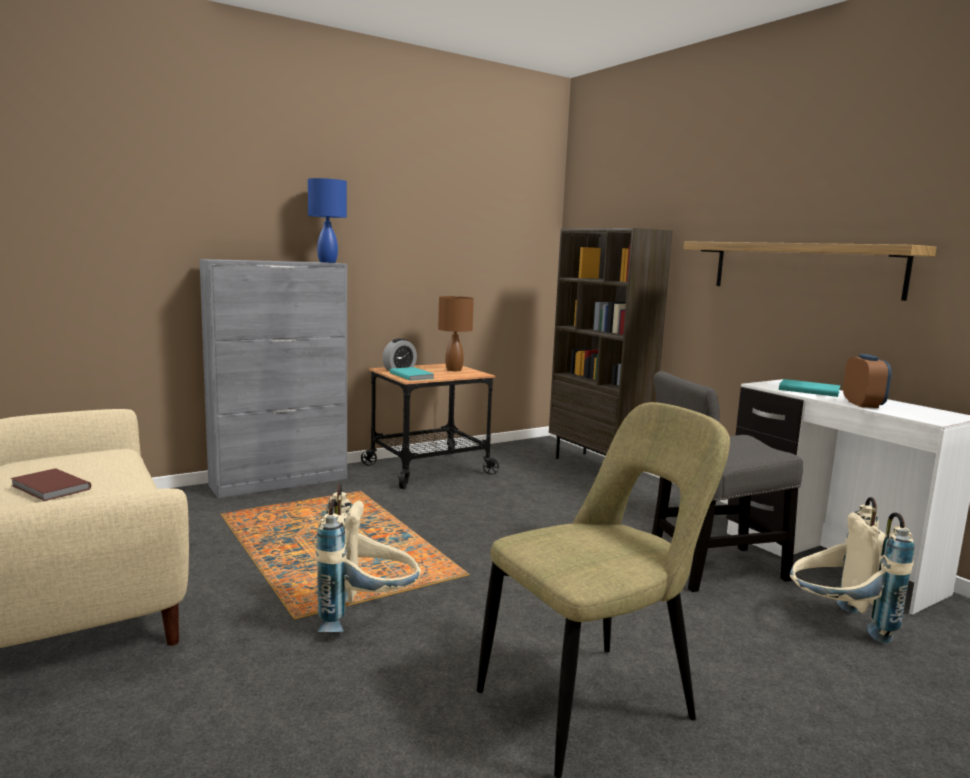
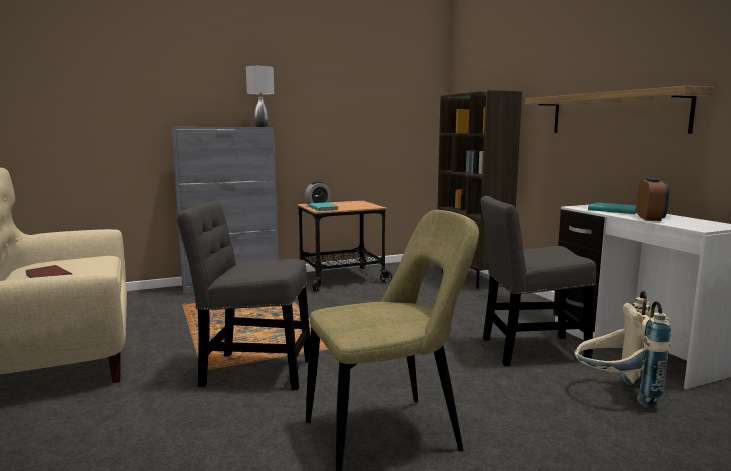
camera: 10 degrees right, 0 degrees up
blue table lamp [308,178,347,263] -> grey table lamp [246,66,274,127]
beige backpack [316,484,421,632] -> grey chair [177,201,310,390]
brown table lamp [438,296,474,371] -> none

